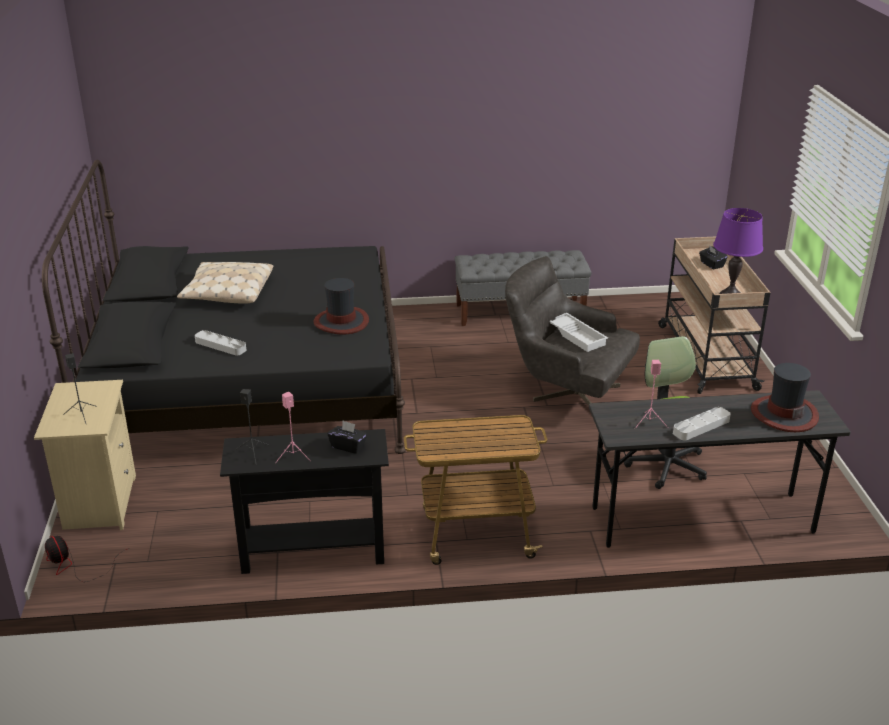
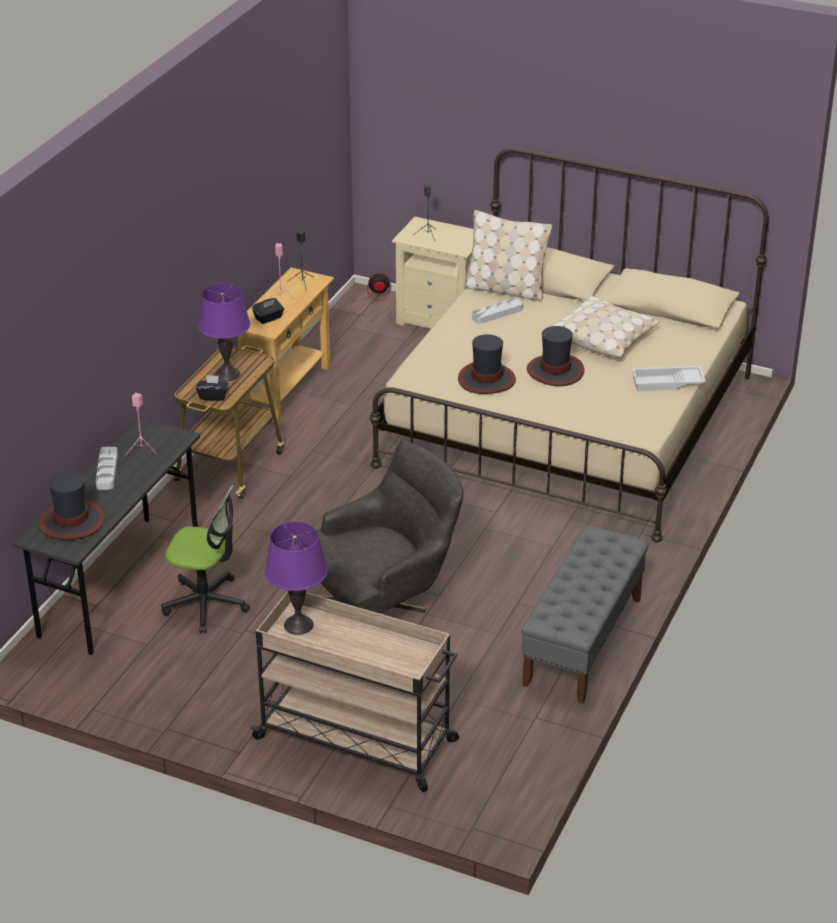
camera: 120 degrees right, 5 degrees up
black bed [42,160,406,454] -> beige bed [370,148,769,542]
black console table [220,429,389,574] -> beige console table [237,268,334,425]
white tray [550,313,608,352] -> white tray moved to [632,366,706,391]
black tissue box [699,245,727,269] -> black tissue box moved to [196,375,229,401]
none -> purple table lamp [198,283,250,381]
none -> beige pillow [463,210,552,302]
none -> hat [527,326,584,386]

